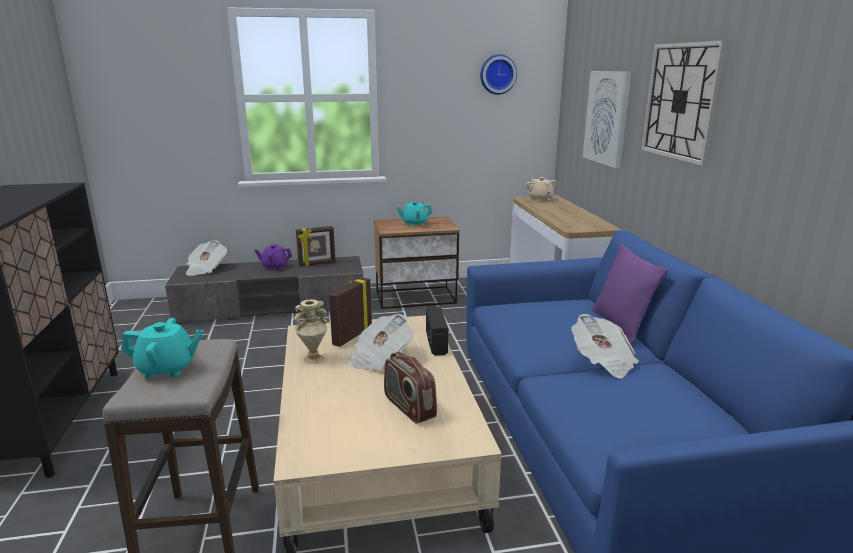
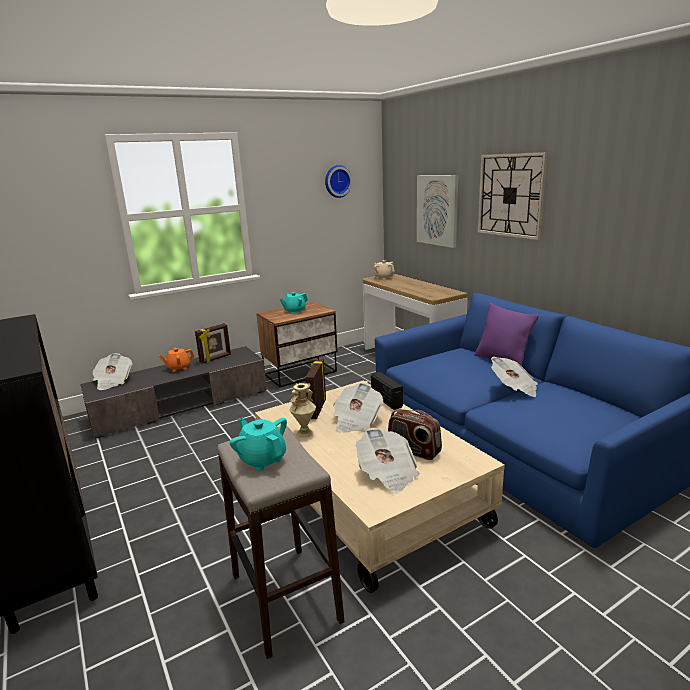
camera: 20 degrees left, 0 degrees up
turquoise teapot [121,318,204,378] -> turquoise teapot turned 105 degrees counterclockwise [230,418,287,471]
purple teapot [254,244,292,270] -> orange teapot [159,348,195,372]
none -> newspaper [355,428,419,494]

